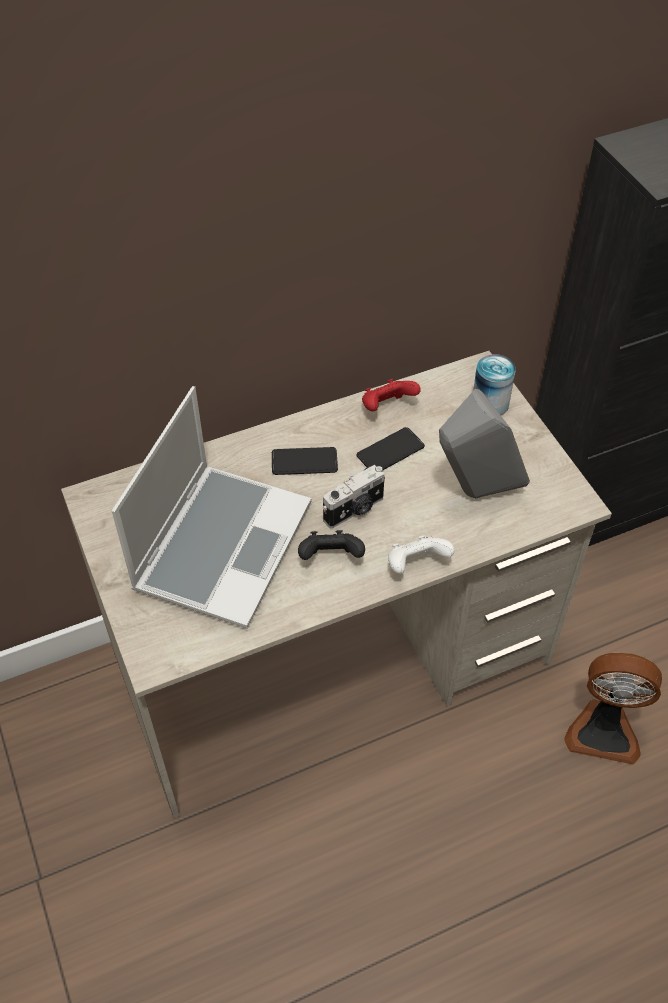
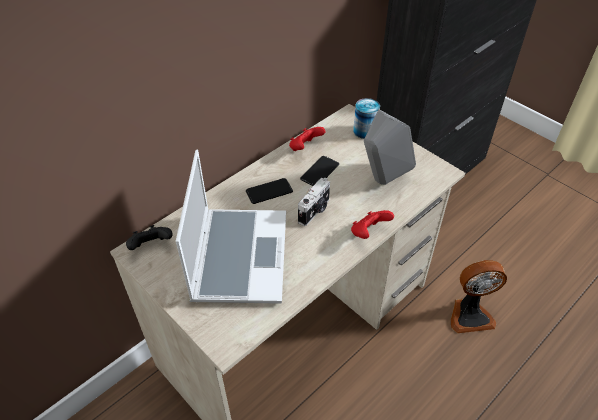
camera: 20 degrees left, 5 degrees down
black game controller [298,530,365,560] -> black game controller moved to [126,225,173,250]
white game controller [388,535,454,574] -> red game controller [351,210,394,239]

